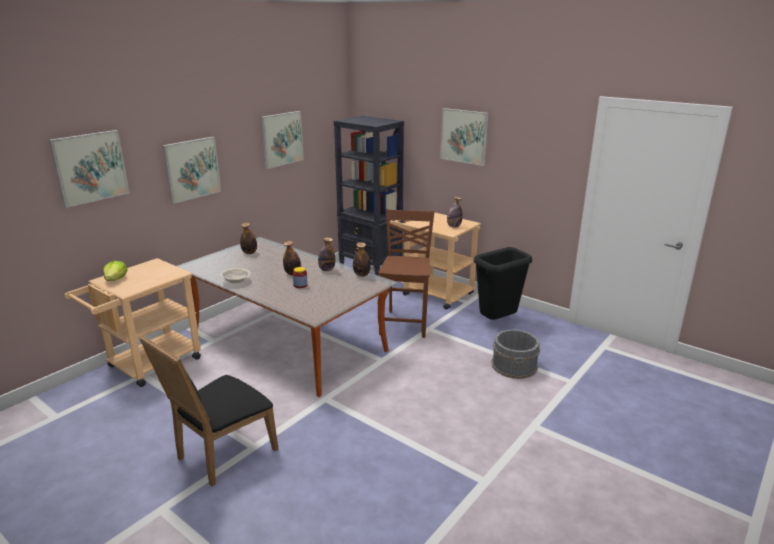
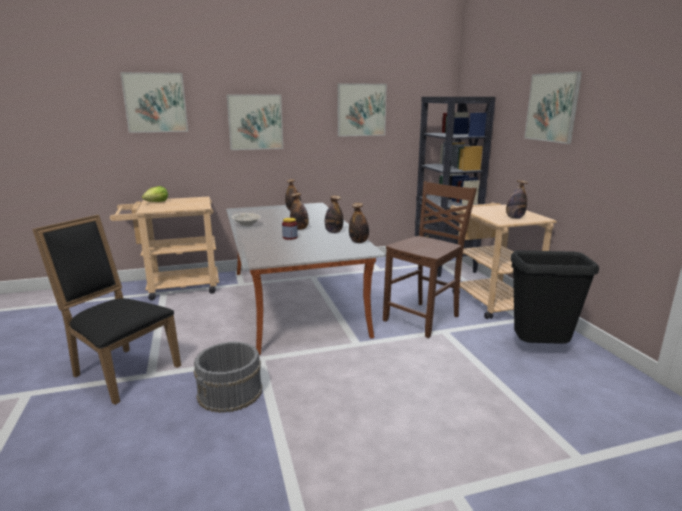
camera: 35 degrees right, 5 degrees down
black chair [139,335,279,487] -> black chair turned 45 degrees clockwise [32,215,181,405]
grey bucket [492,329,540,379] -> grey bucket moved to [194,341,262,413]

